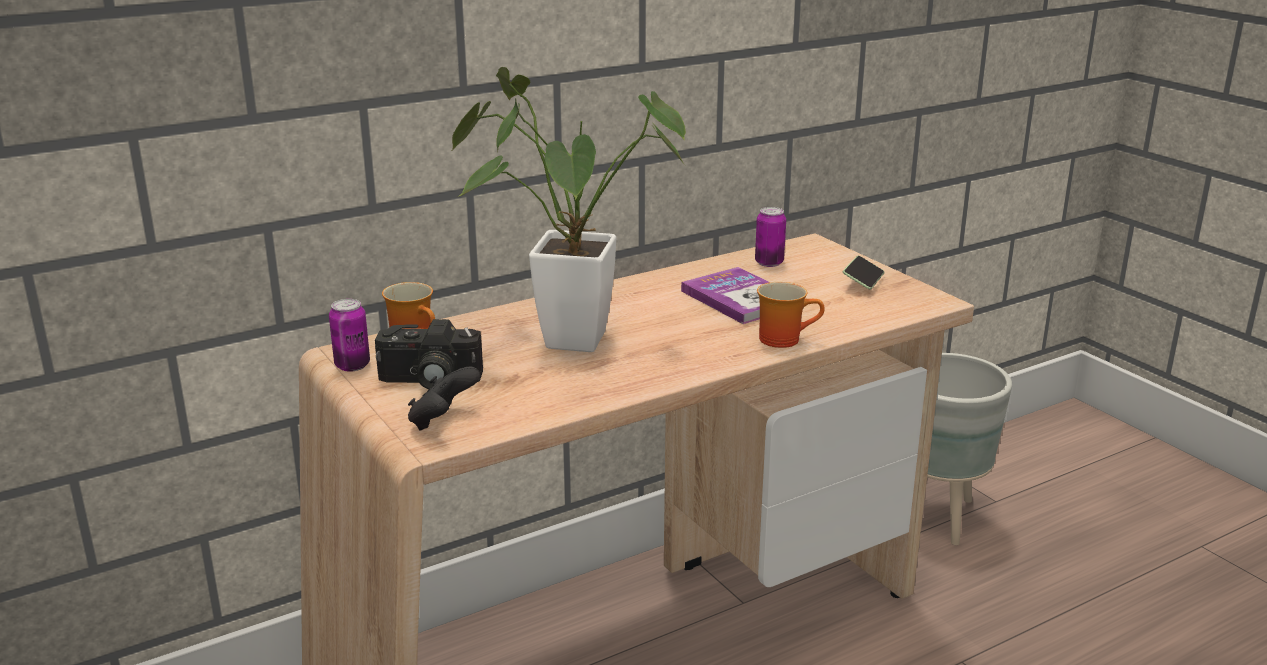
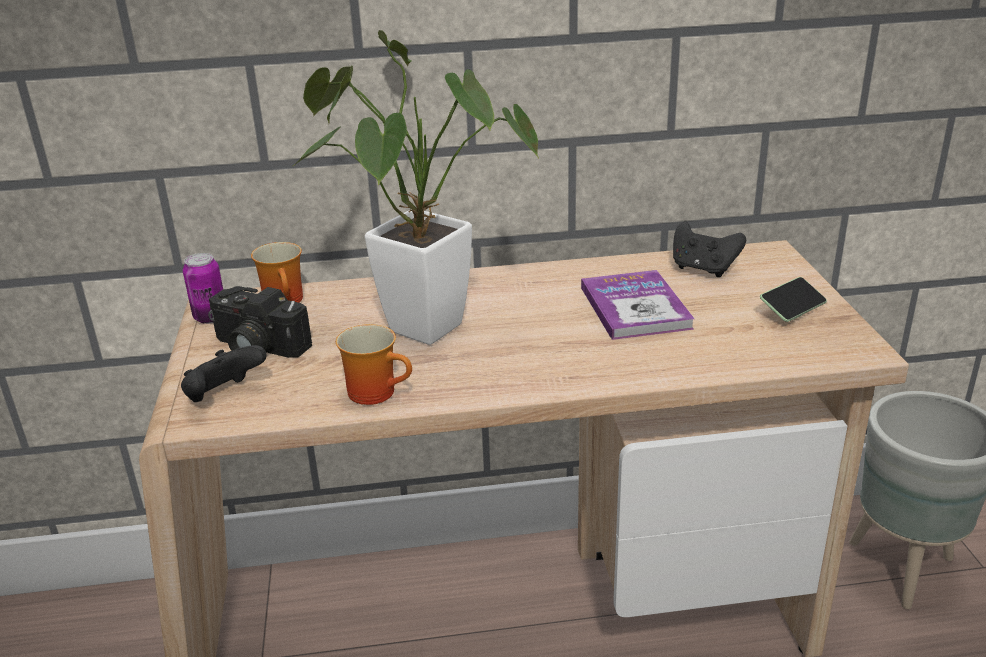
camera: 25 degrees right, 5 degrees up
can [755,207,786,267] -> black game controller [673,222,746,277]
mug [757,282,825,348] -> mug moved to [336,324,412,405]

